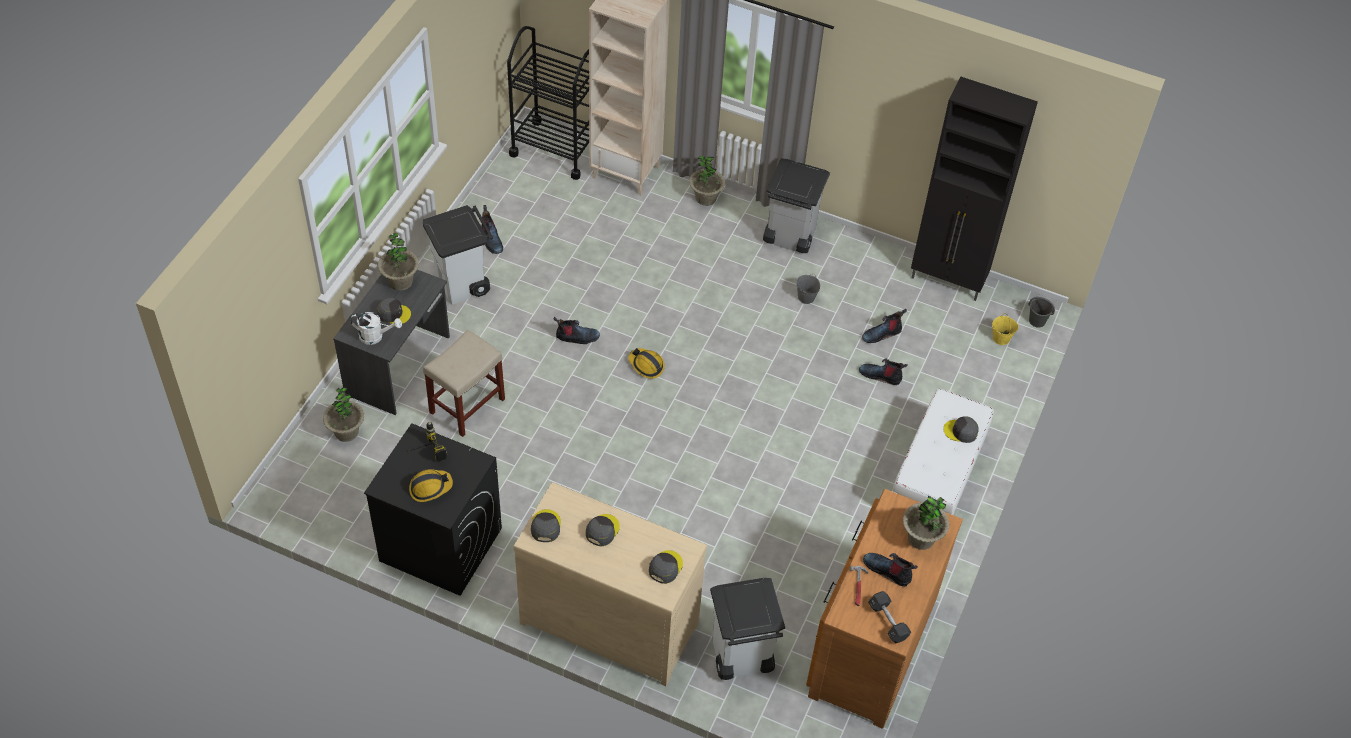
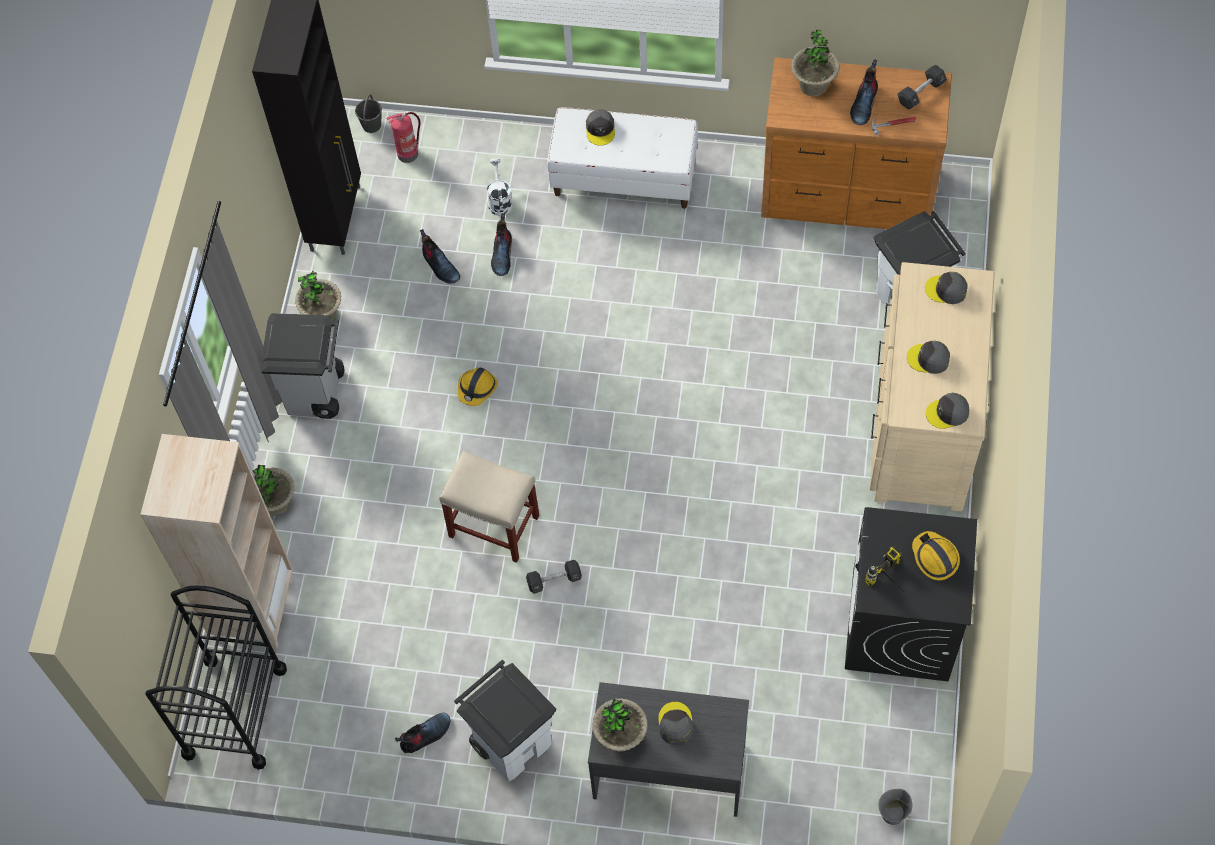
camera: 100 degrees left, 10 degrees up
potted plant [323,387,364,442] -> potted plant moved to [295,271,341,322]
white watering can [350,312,402,345] -> white watering can moved to [487,158,513,216]
beige stool [423,330,505,437] -> beige stool moved to [439,451,540,563]
boot [554,317,600,344] -> black dumbbell [526,560,582,594]
hard hat [628,348,665,379] -> hard hat moved to [458,368,497,406]
grey bucket [796,274,820,304] -> grey bucket moved to [878,789,913,825]
yellow bucket [992,316,1019,345] -> fire extinguisher [386,112,420,163]

